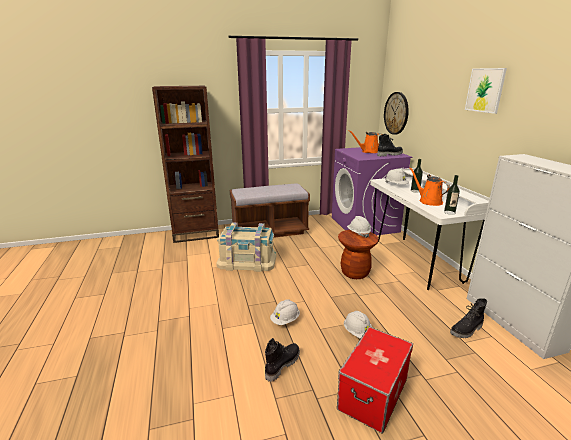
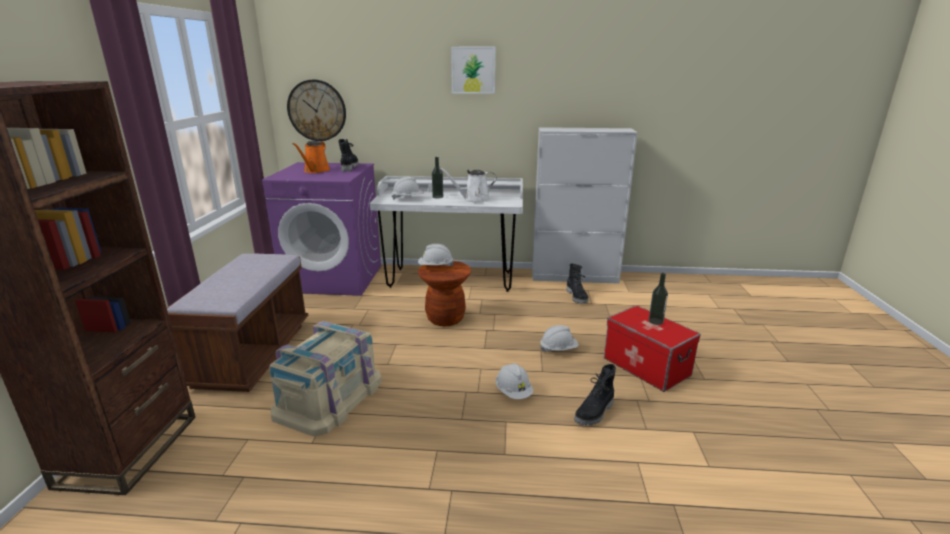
camera: 70 degrees left, 0 degrees up
black boot [265,338,300,382] -> black boot turned 105 degrees counterclockwise [574,364,616,426]
orange watering can [410,167,450,206] -> white watering can [440,168,497,203]
bottle [444,175,460,215] -> bottle moved to [649,273,668,325]

